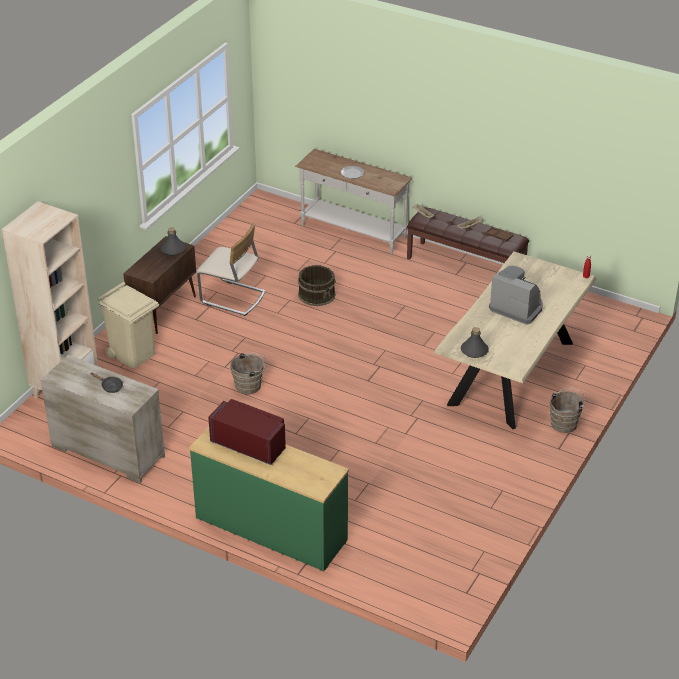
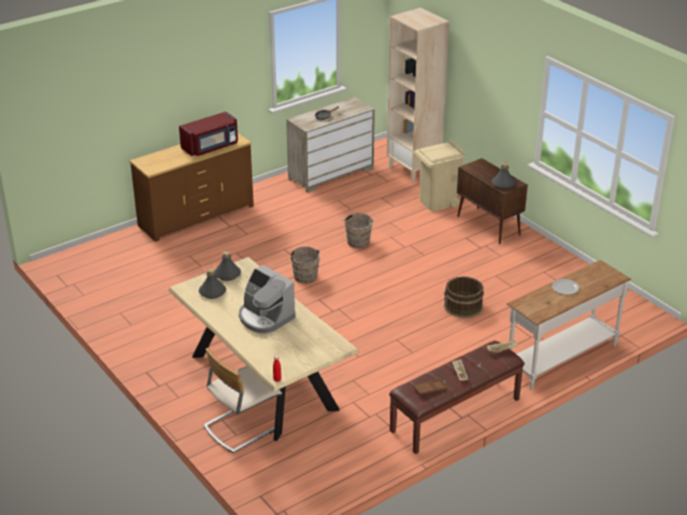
camera: 115 degrees right, 5 degrees down
green dresser [189,427,349,571] -> brown dresser [129,133,254,242]
beige chair [196,223,265,316] -> beige chair moved to [204,348,282,454]
coffee machine [489,266,543,325] -> coffee machine turned 75 degrees clockwise [239,265,296,334]
brown bucket [550,388,587,433] -> brown bucket moved to [290,246,321,283]
none -> grey bottle [199,268,226,299]

